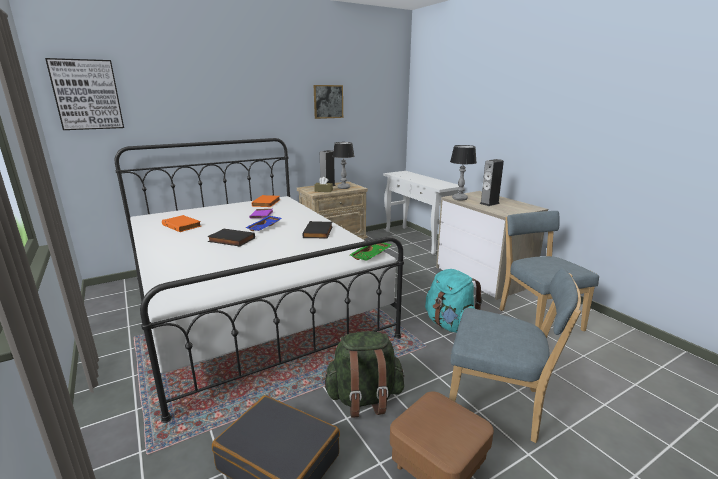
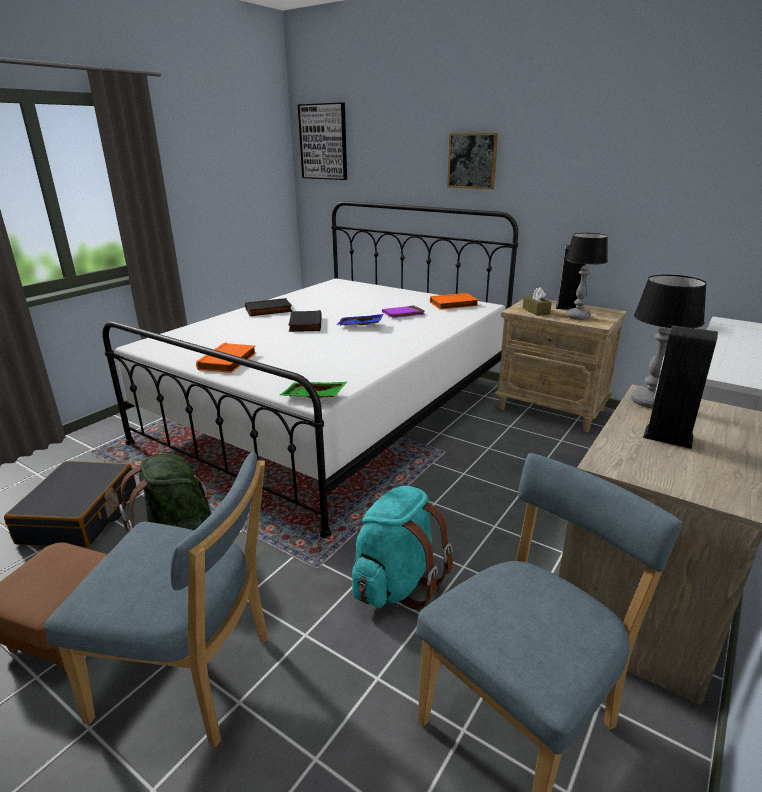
camera: 65 degrees right, 5 degrees up
orange book [162,215,201,232] -> orange book moved to [196,343,257,373]
black book [302,221,333,239] -> black book moved to [245,298,292,316]
picture [314,85,343,119] -> picture moved to [447,133,498,189]
blue chair [449,268,581,443] -> blue chair turned 75 degrees counterclockwise [44,452,268,748]

